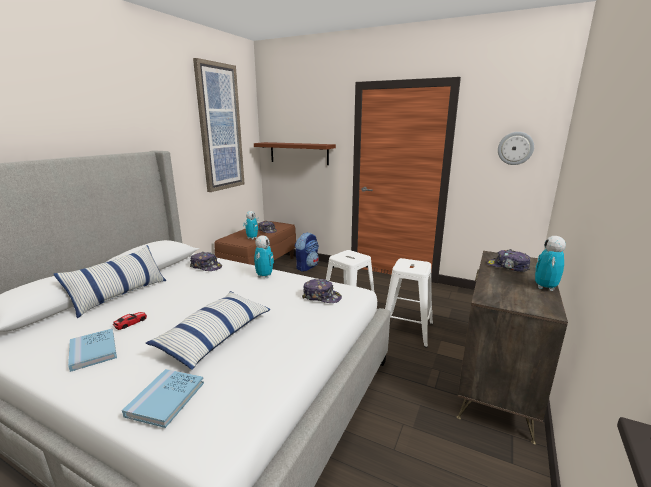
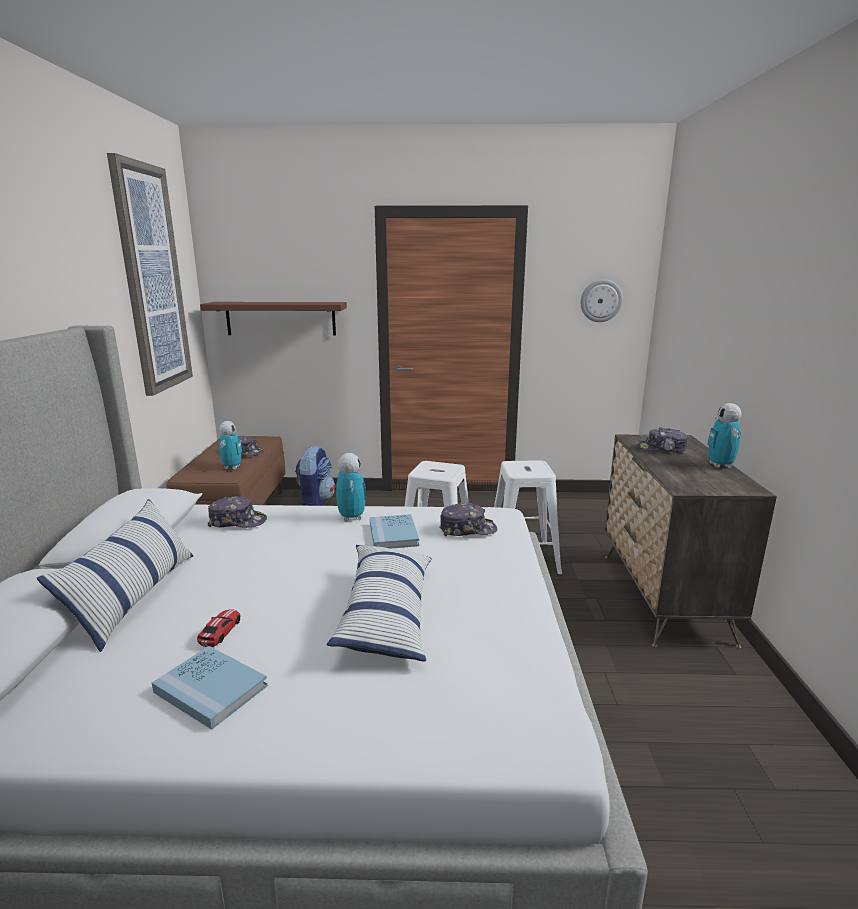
camera: 25 degrees left, 0 degrees up
blue book [122,369,204,428] -> blue book moved to [370,514,419,549]

